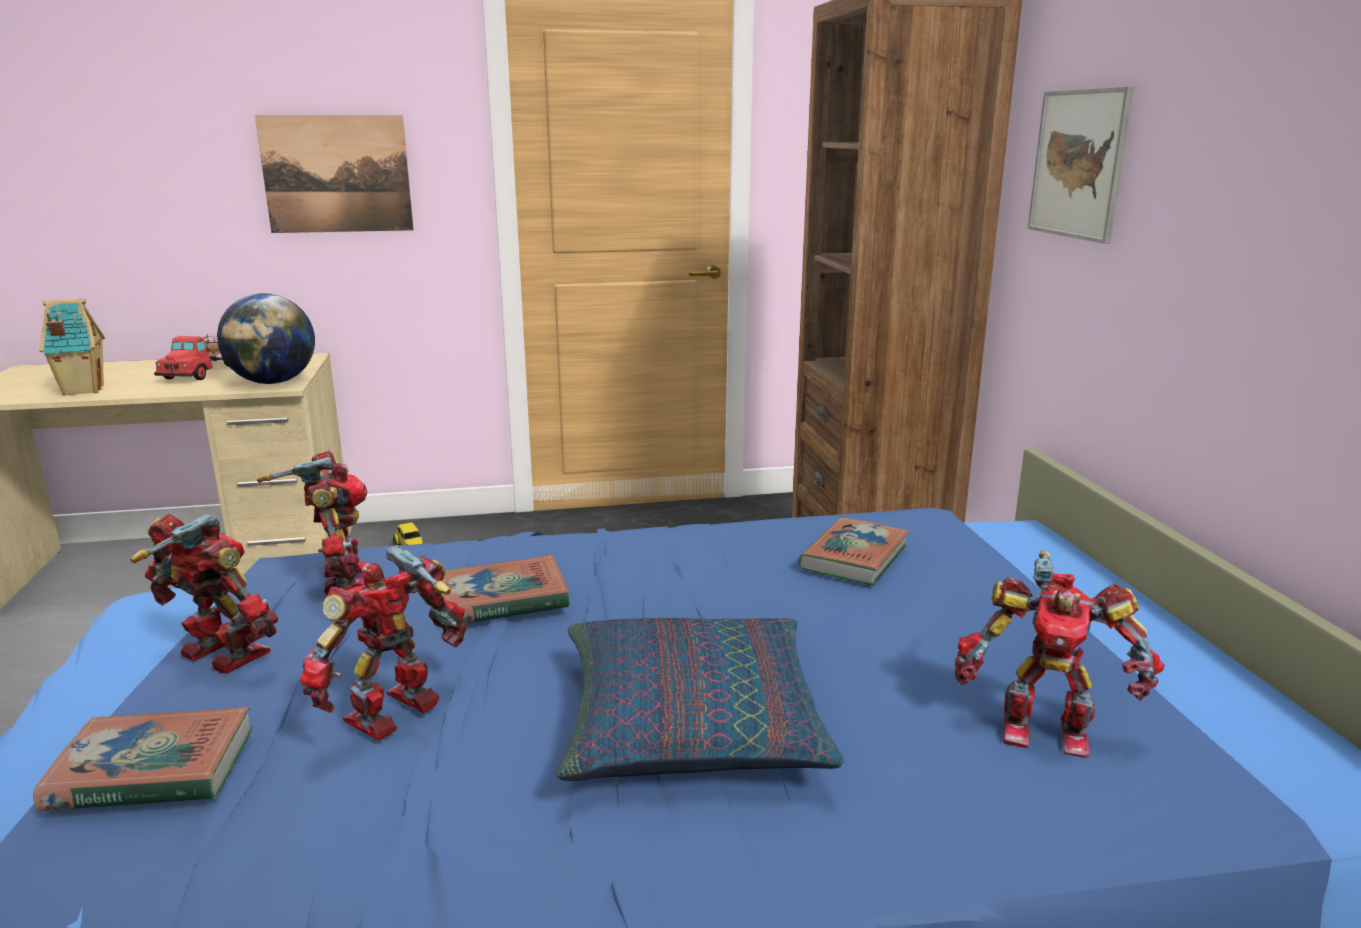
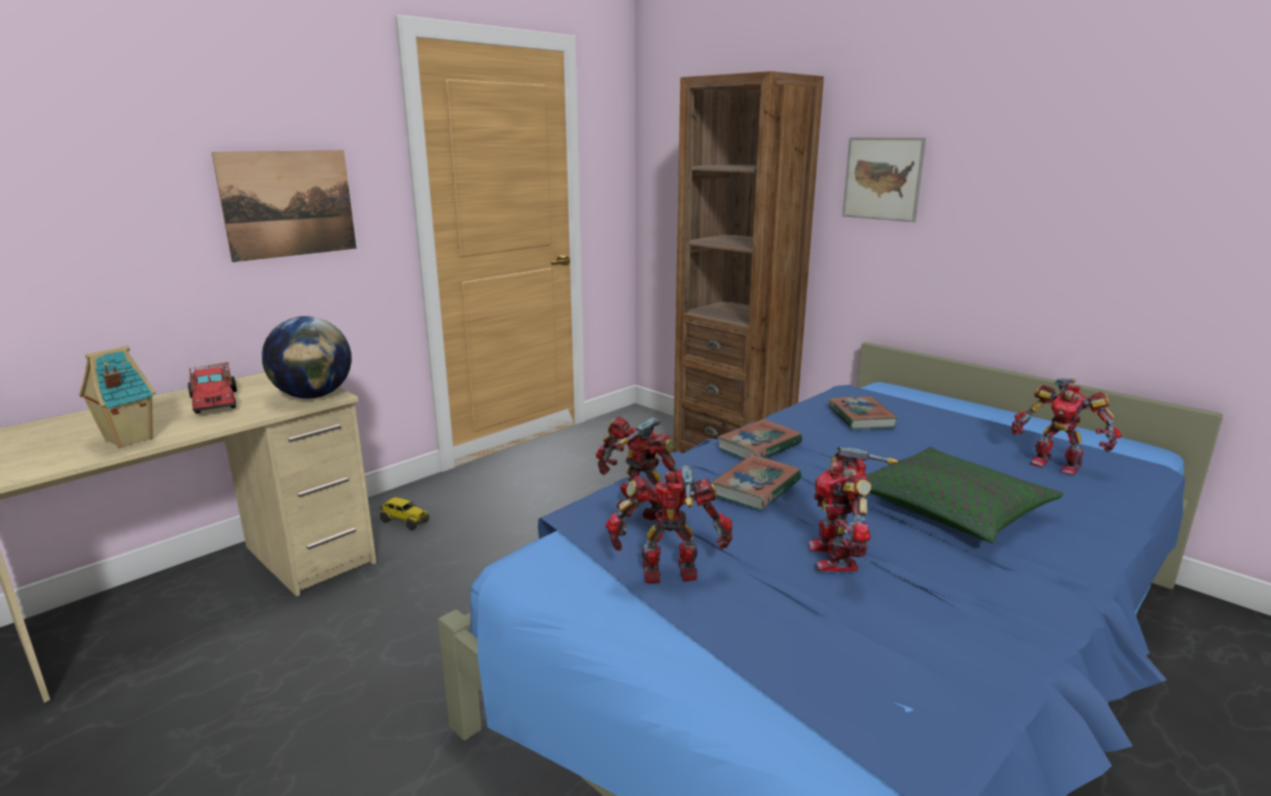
camera: 35 degrees left, 0 degrees up
book [33,707,252,811] -> book moved to [717,419,802,459]
blue pillow [556,618,844,781] -> green pillow [866,447,1064,543]
toy robot [955,551,1164,758] -> toy robot turned 60 degrees clockwise [1011,378,1122,475]

